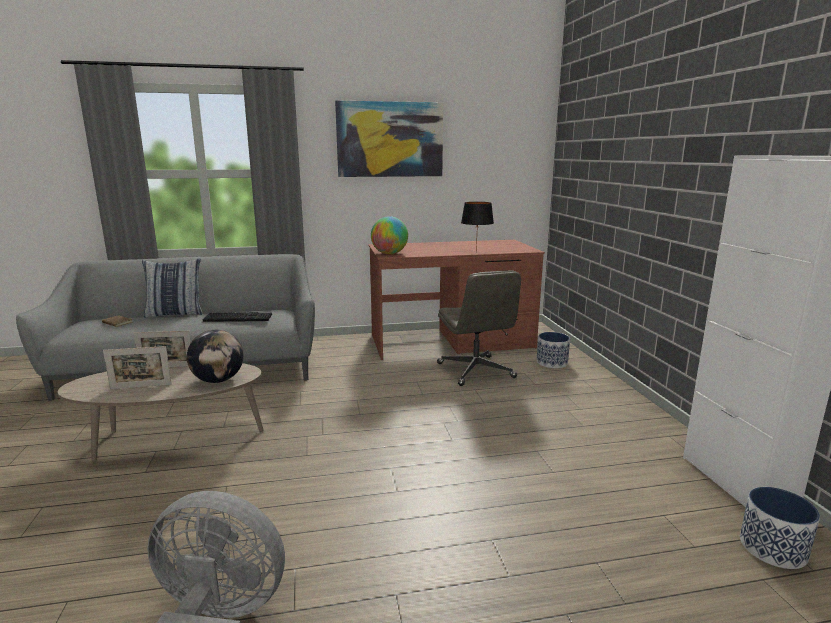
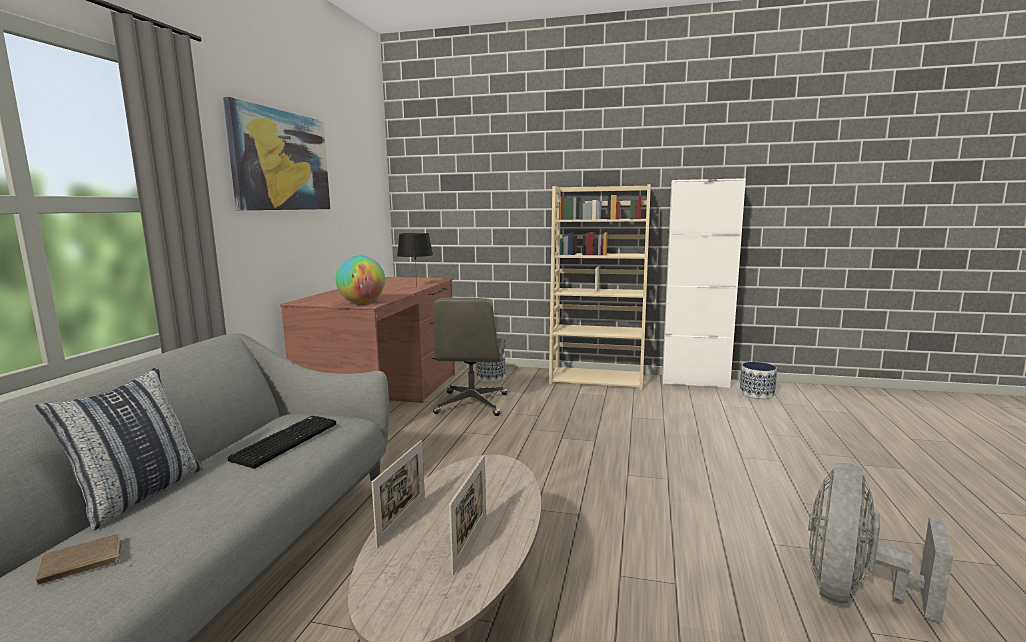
camera: 65 degrees left, 5 degrees down
globe [187,330,244,383] -> none
grey office chair [437,271,521,386] -> grey office chair turned 90 degrees clockwise [433,297,507,416]
none -> beige bookcase [549,184,651,390]

